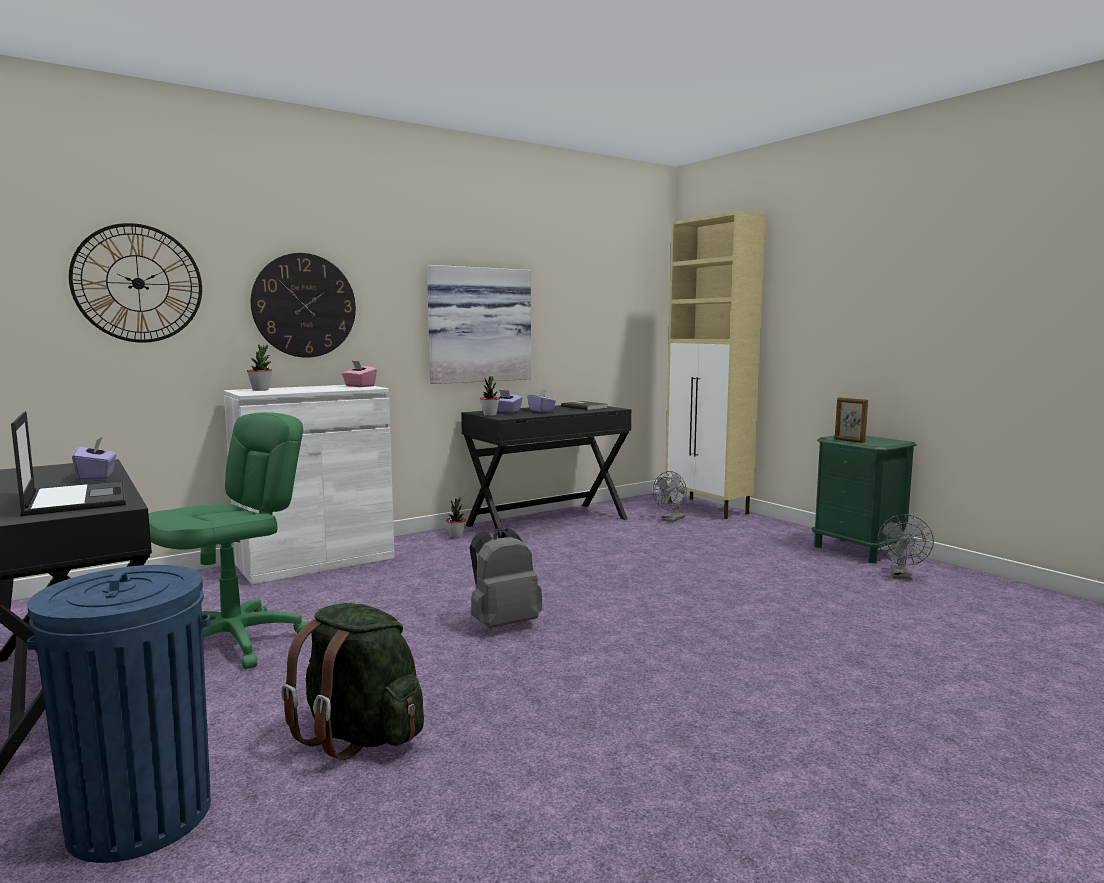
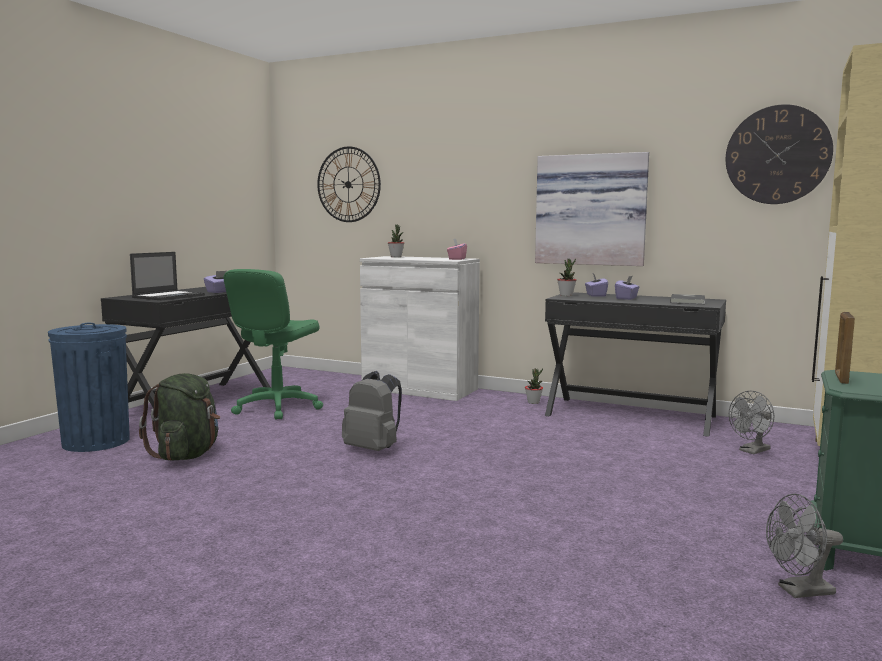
camera: 60 degrees right, 0 degrees up
green office chair [148,412,308,669] -> green office chair turned 105 degrees clockwise [223,269,323,420]
wall clock [250,253,356,358] -> wall clock moved to [726,104,833,204]
grey fan [653,471,687,522] -> grey fan turned 45 degrees counterclockwise [729,391,774,454]

